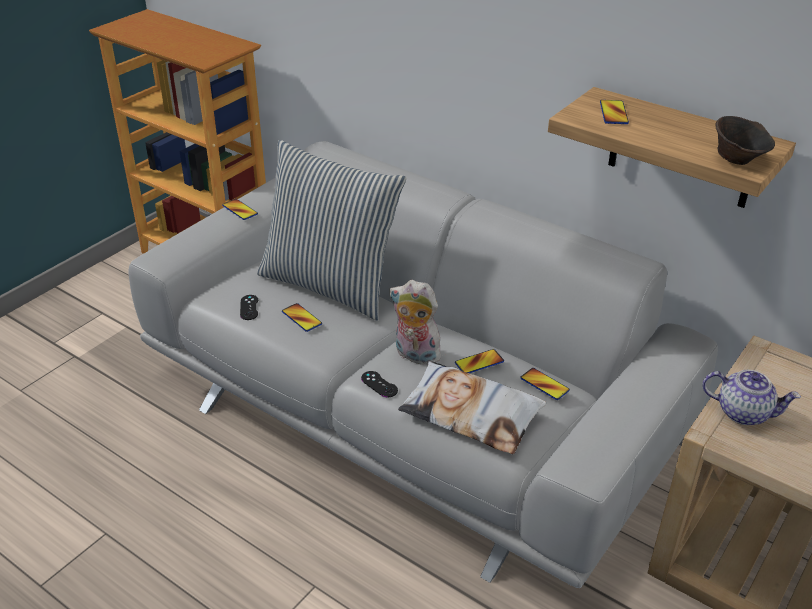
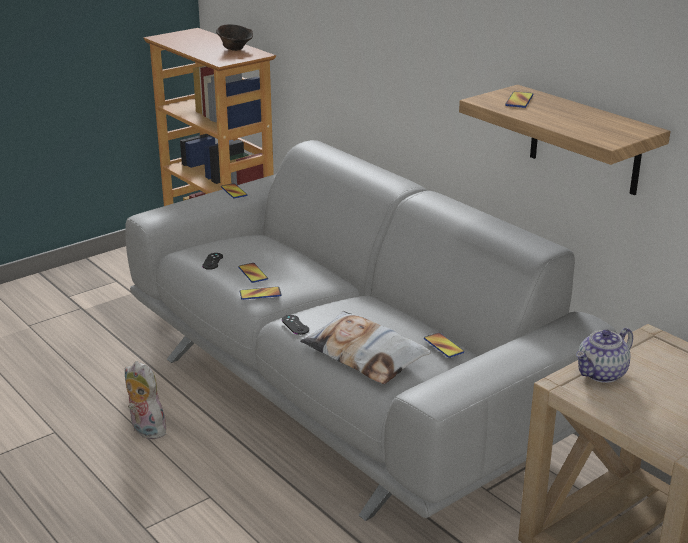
camera: 15 degrees right, 10 degrees down
pillow [257,140,406,321] -> none
plush toy [389,280,443,365] -> plush toy moved to [125,361,167,440]
phone [455,349,504,373] -> phone moved to [240,287,282,300]
teapot [703,370,801,425] -> teapot turned 105 degrees clockwise [576,328,633,383]
brown bowl [716,116,775,165] -> brown bowl moved to [216,24,253,51]

